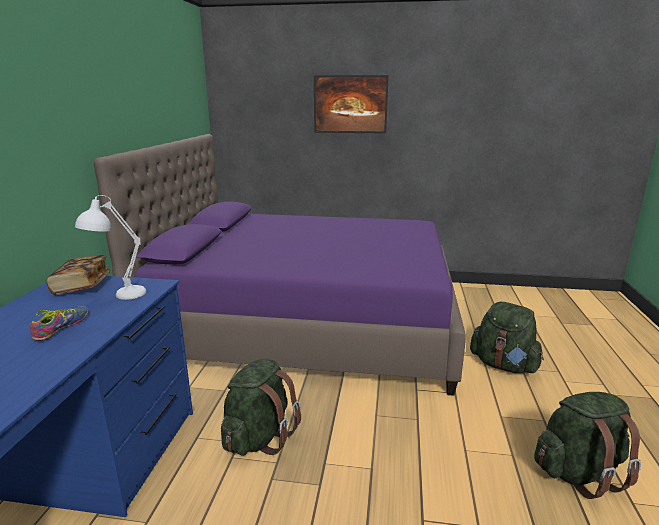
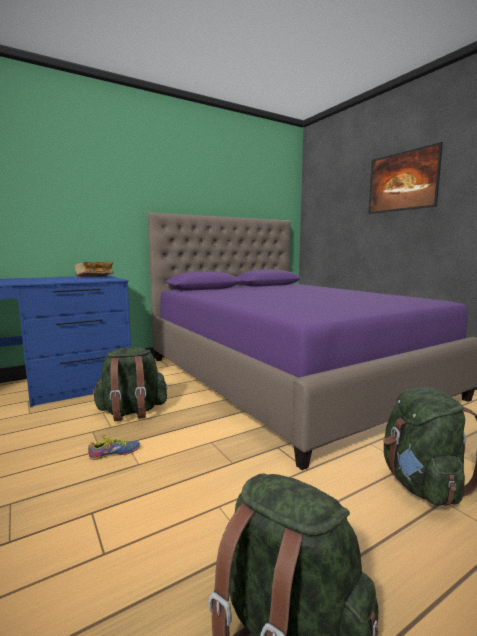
camera: 50 degrees right, 10 degrees down
shoe [30,306,89,341] -> shoe moved to [88,435,140,460]
white table lamp [75,195,146,300] -> none

